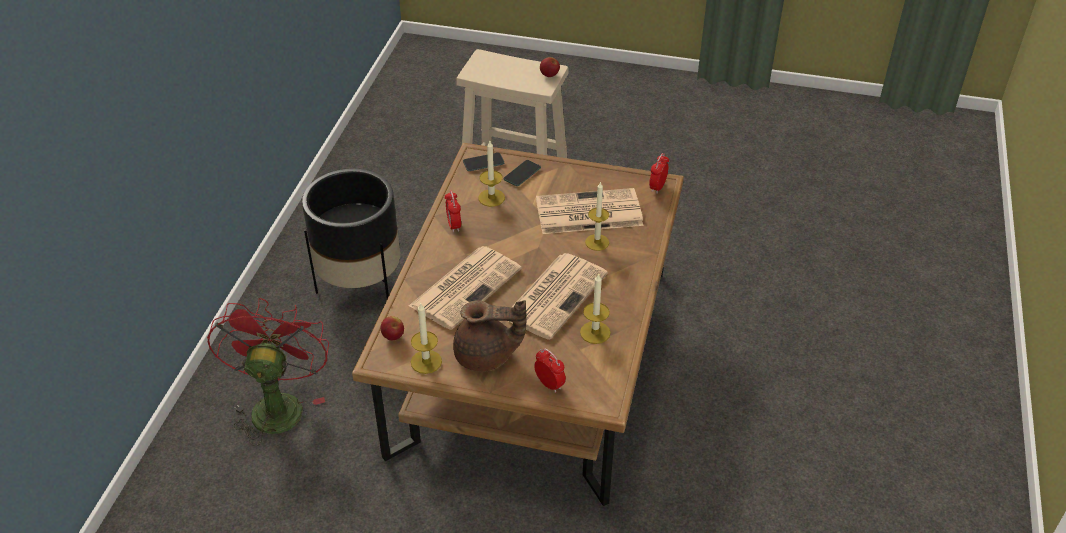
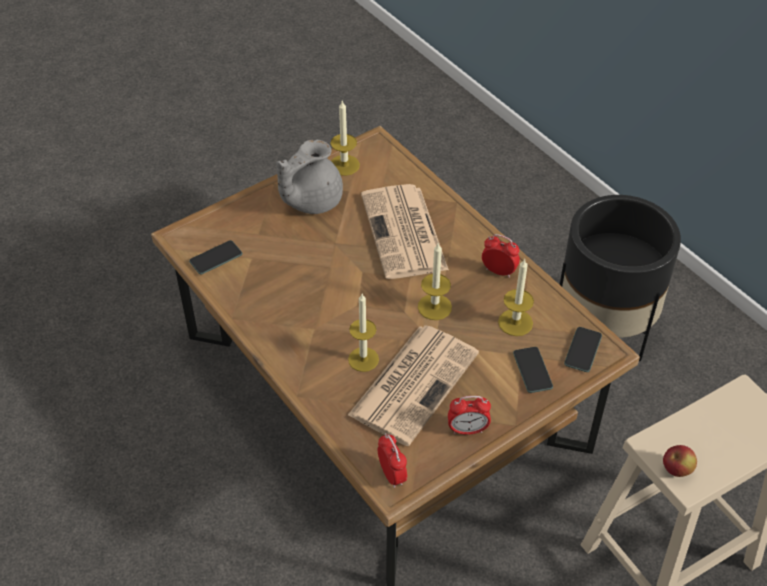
camera: 130 degrees right, 5 degrees up
red fan [207,298,329,446] -> none
apple [380,316,404,340] -> none
brown teapot [453,300,527,372] -> grey teapot [276,140,343,214]
newspaper [509,253,608,340] -> none
alarm clock [534,348,566,393] -> alarm clock moved to [448,396,491,435]
candle [580,273,611,344] -> candle moved to [418,244,452,320]
none -> phone [189,240,242,274]

